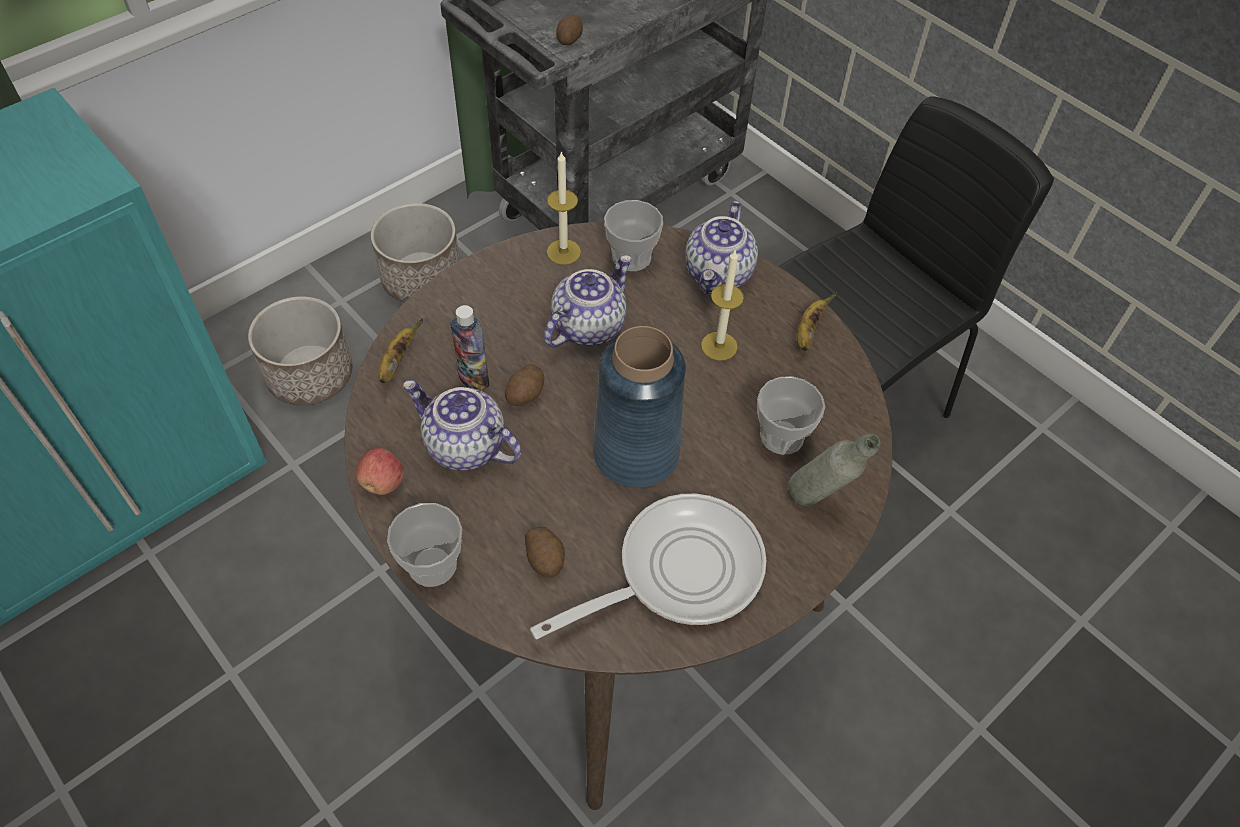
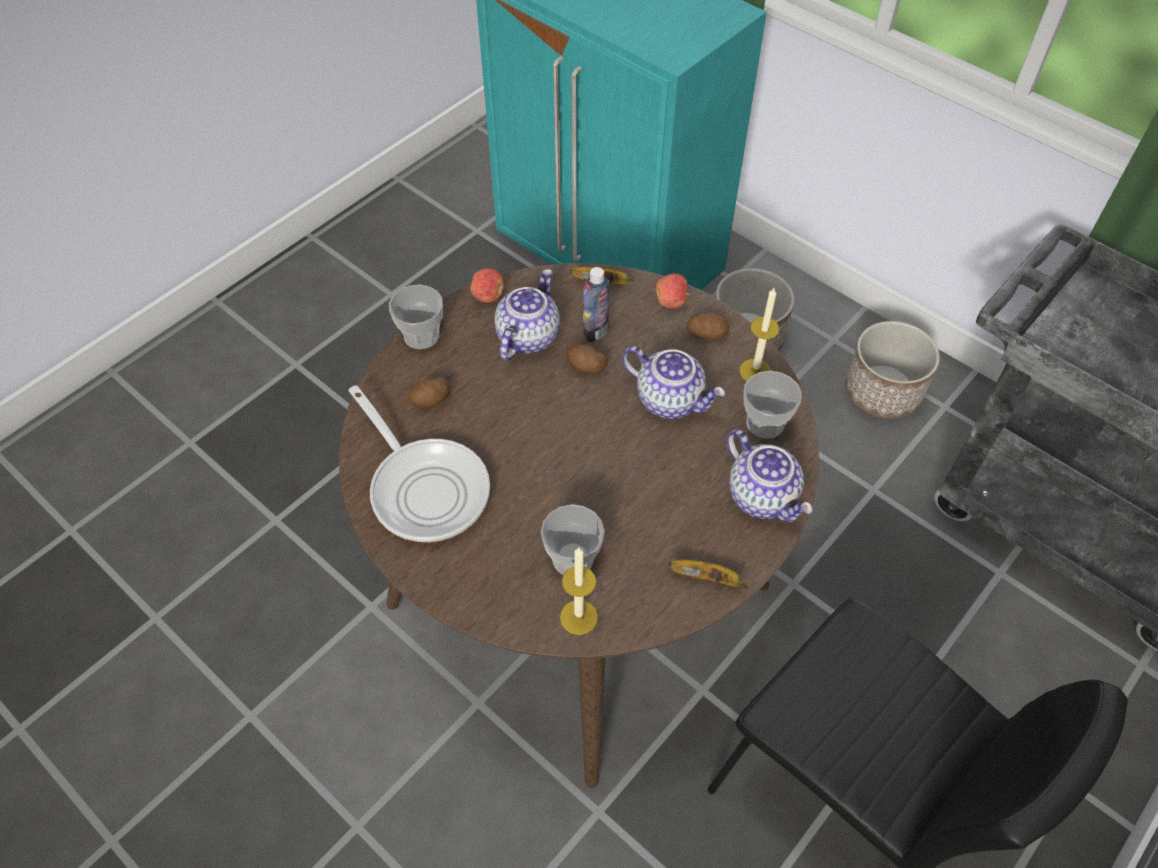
camera: 85 degrees right, 0 degrees up
potato [556,14,583,45] -> potato moved to [687,312,729,341]
blue vase [593,326,686,488] -> none
teapot [685,201,758,294] -> teapot turned 135 degrees counterclockwise [727,429,813,522]
candle [701,250,744,361] -> candle moved to [560,548,598,635]
grey bottle [788,434,880,506] -> none
none -> apple [656,273,689,309]

